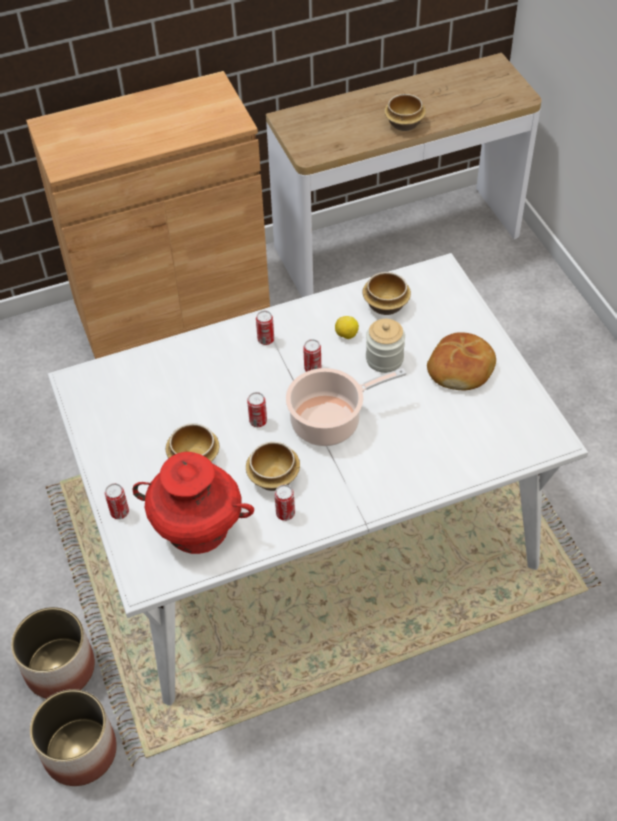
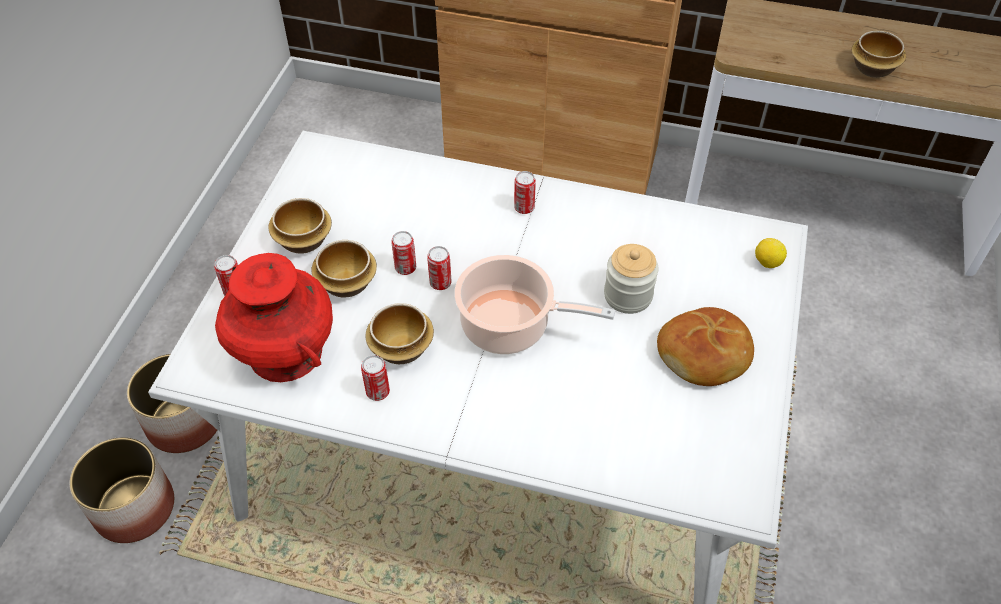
camera: 35 degrees right, 0 degrees up
can [303,339,321,372] -> can moved to [391,231,416,275]
lemon [335,316,359,339] -> lemon moved to [755,238,787,268]
bowl [362,272,411,315] -> bowl moved to [269,198,332,254]

